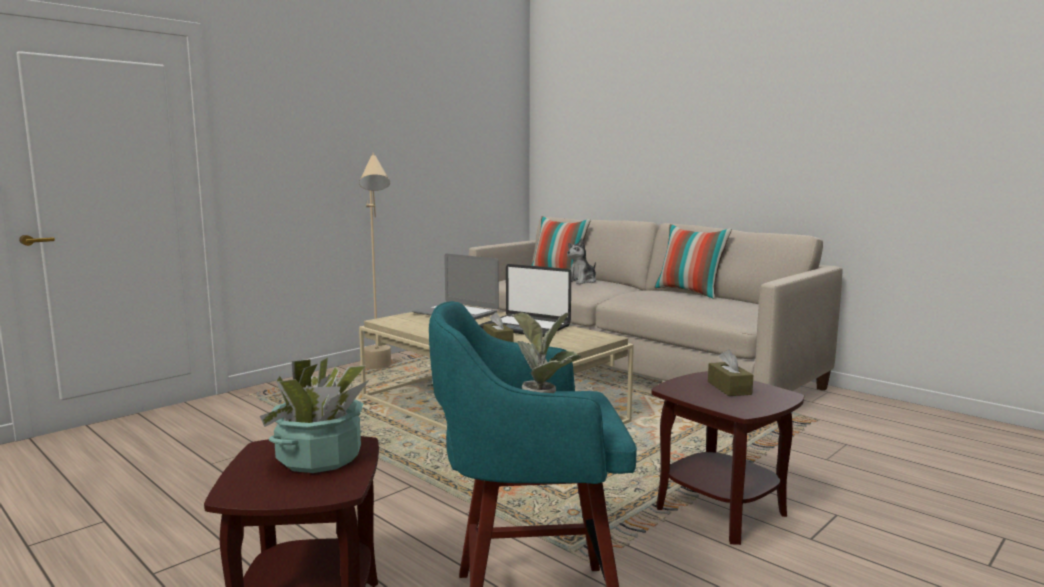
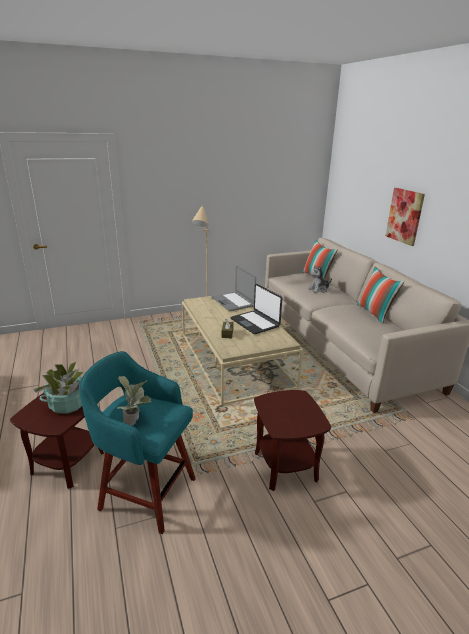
camera: 25 degrees right, 15 degrees up
brown tissue box [708,349,753,396] -> none
none -> picture [386,188,425,246]

